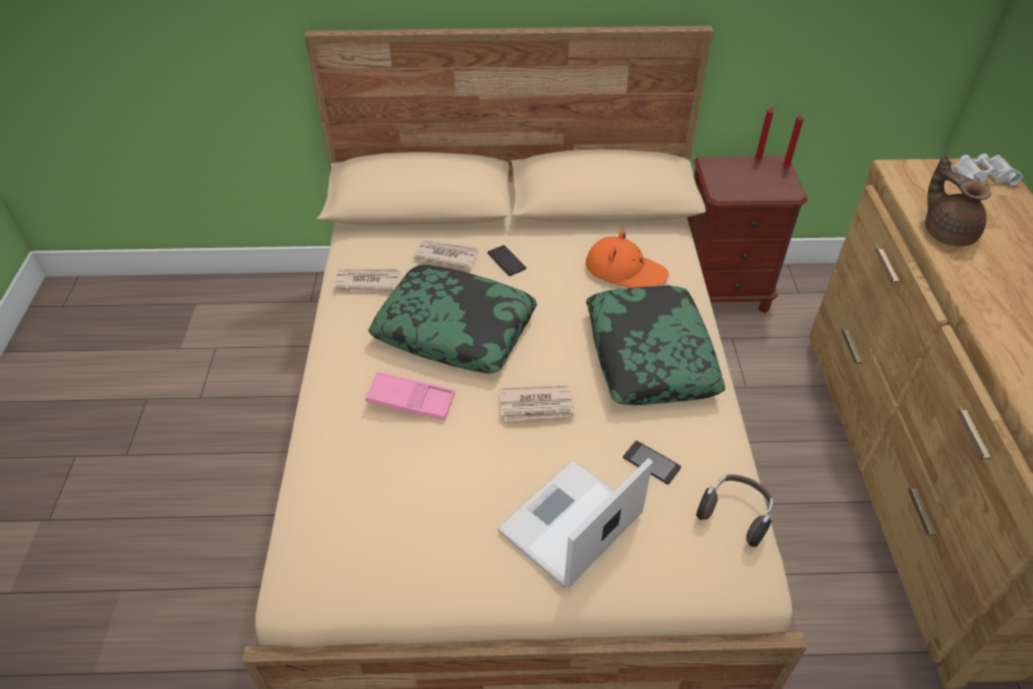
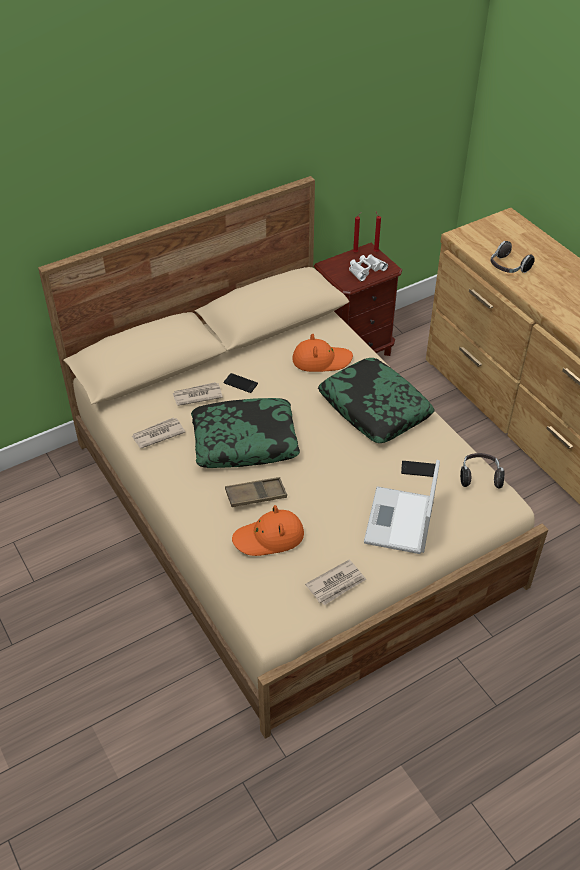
camera: 30 degrees left, 0 degrees up
pink tray [365,372,455,421] -> brown tray [225,477,287,507]
newspaper [499,385,576,422] -> newspaper moved to [305,560,366,606]
brown teapot [925,154,991,246] -> headphones [490,241,535,273]
white binoculars [954,154,1023,186] -> white binoculars moved to [349,255,388,282]
none -> orange hat [232,505,304,556]

